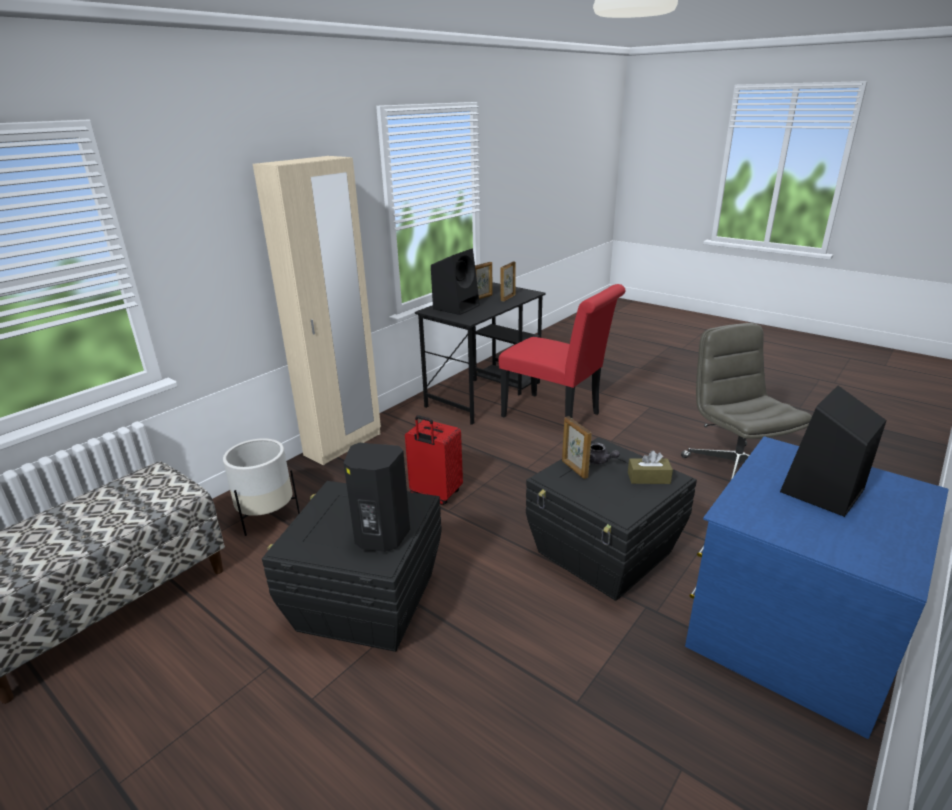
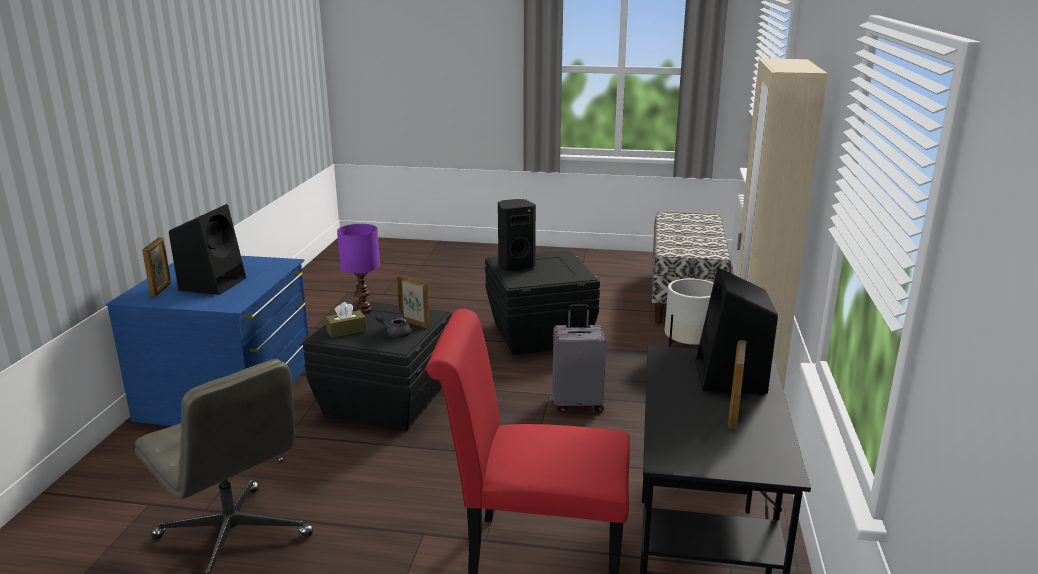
camera: 150 degrees right, 5 degrees down
red suitcase [405,415,463,505] -> grey suitcase [552,305,606,412]
picture frame [501,261,516,301] -> picture frame moved to [142,237,171,297]
none -> purple table lamp [337,224,380,313]

